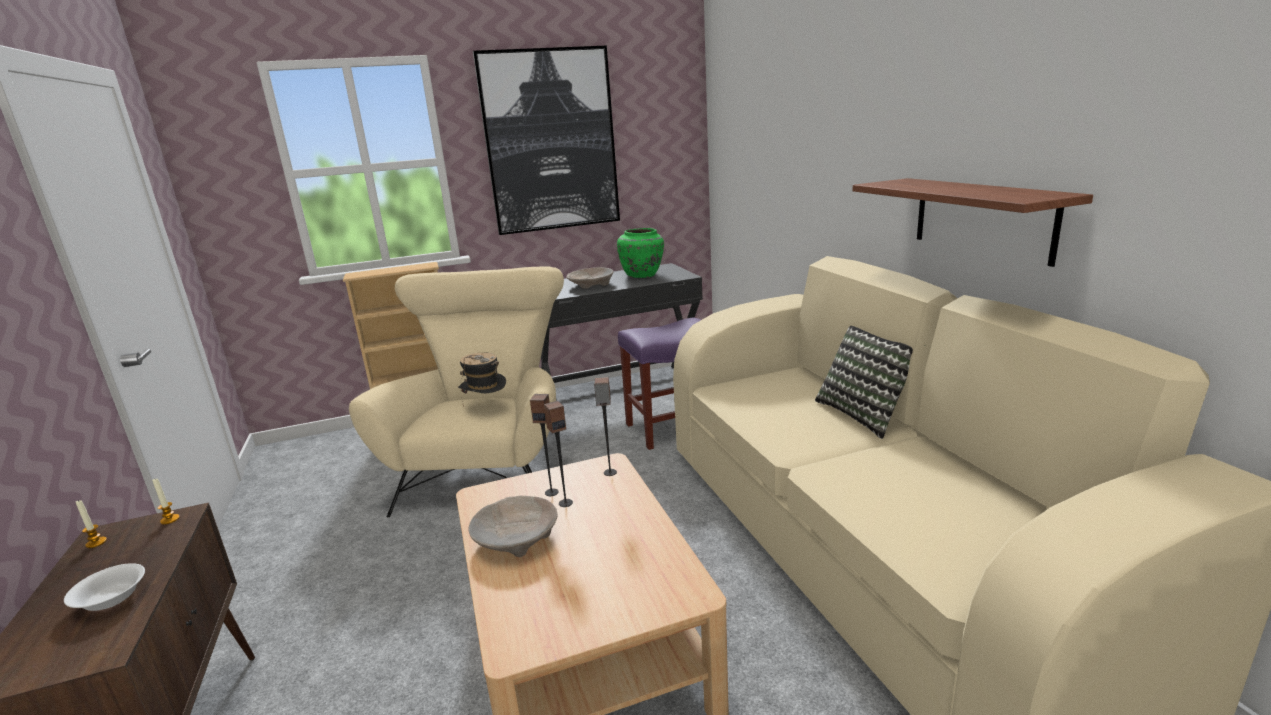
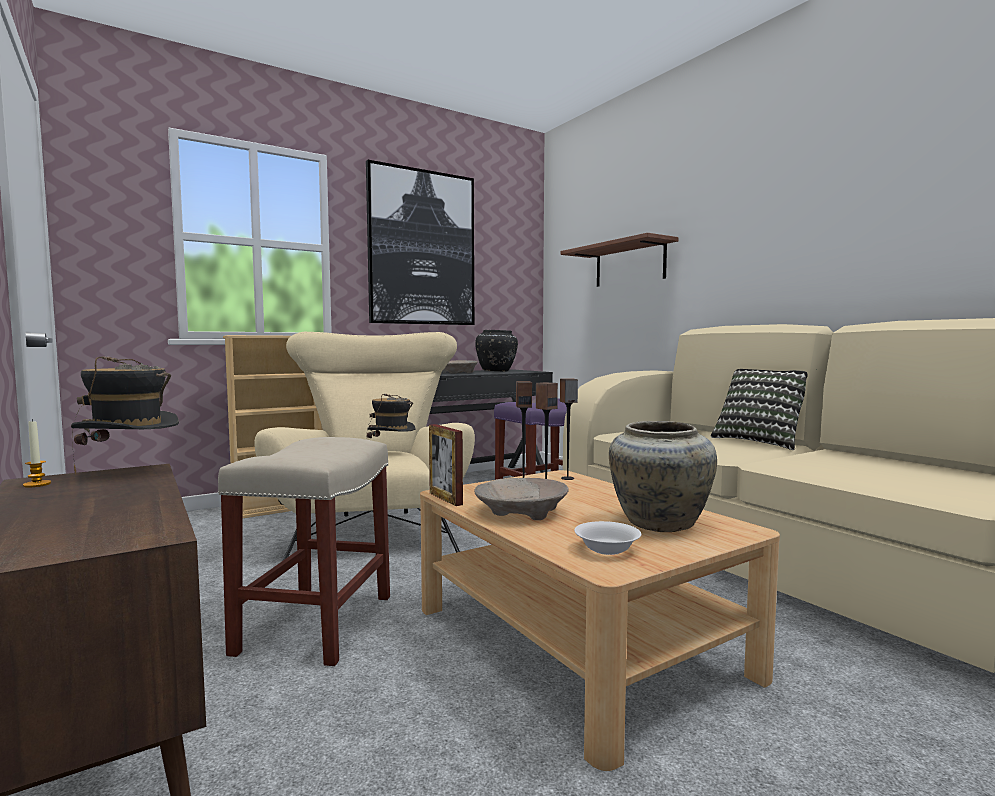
camera: 15 degrees left, 15 degrees down
white bowl [64,563,145,611] -> white bowl moved to [574,521,641,555]
candle [152,479,180,525] -> hat [71,356,179,475]
green vase [617,228,664,278] -> black vase [475,330,518,372]
shelf [852,178,1093,267] -> shelf moved to [561,233,679,287]
none -> beige stool [218,437,390,666]
none -> picture frame [429,424,463,506]
none -> beige vase [609,421,717,532]

